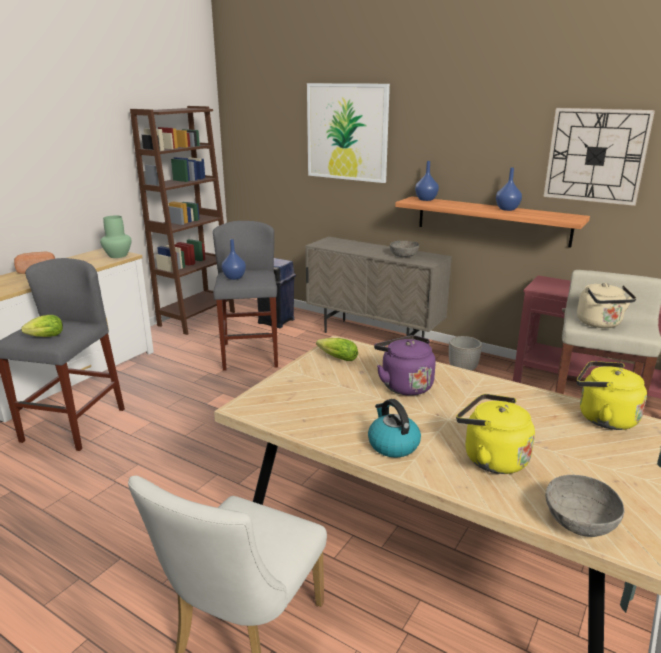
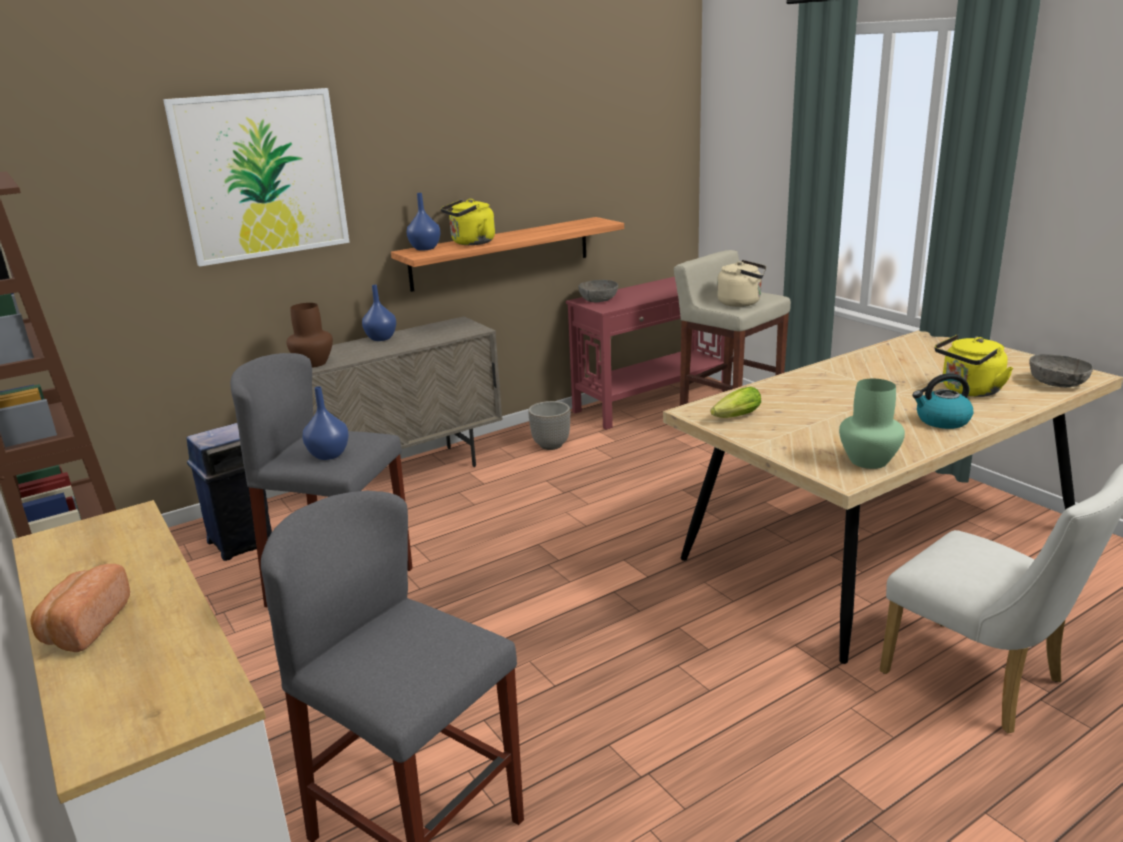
camera: 65 degrees left, 0 degrees up
lettuce [21,315,63,337] -> none
green vase [100,216,131,258] -> green vase moved to [839,379,905,469]
purple kettle [374,335,436,396] -> none
grey bowl [390,241,419,257] -> grey bowl moved to [578,280,618,302]
blue vase [496,168,522,211] -> blue vase moved to [362,285,396,341]
wall clock [544,108,655,206] -> none
yellow kettle [577,361,647,430] -> yellow kettle moved to [441,199,495,245]
none -> brown vase [286,303,333,368]

